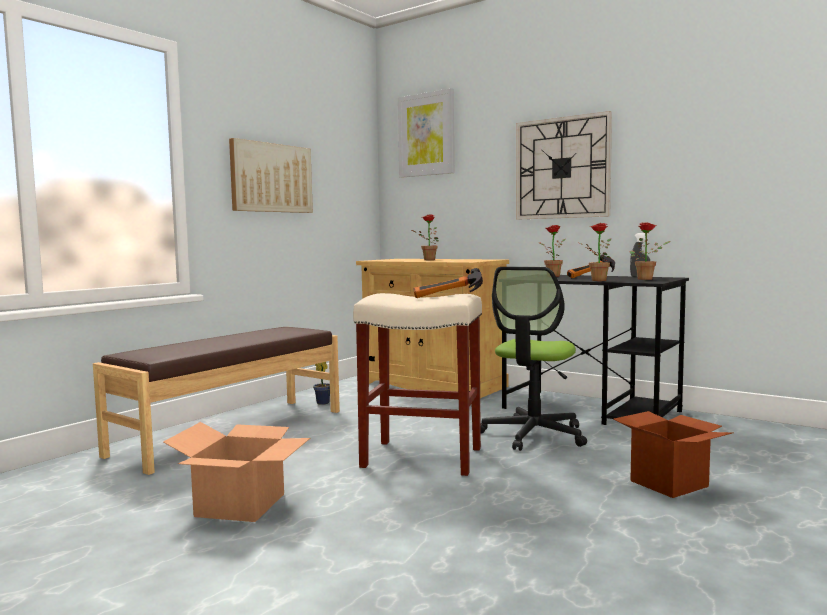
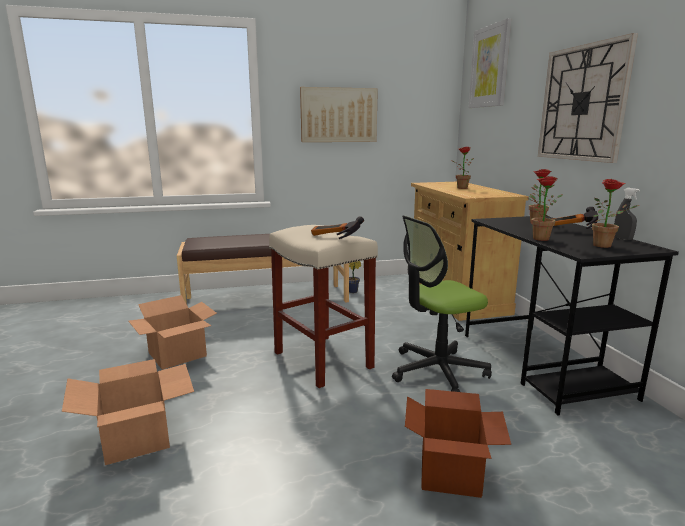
camera: 40 degrees right, 10 degrees up
none -> cardboard box [62,359,194,465]

